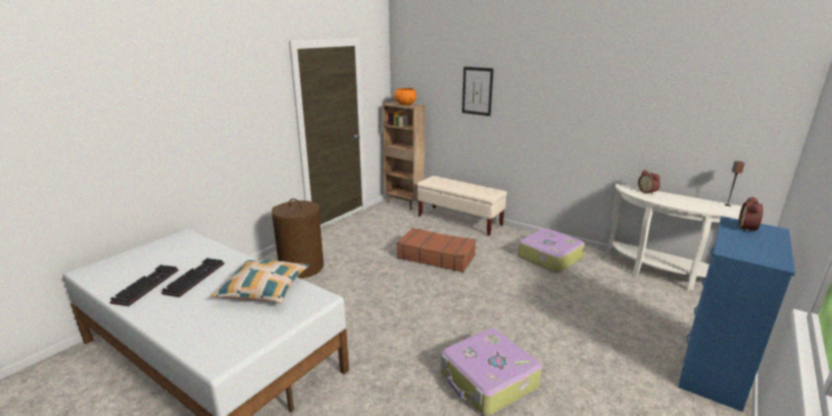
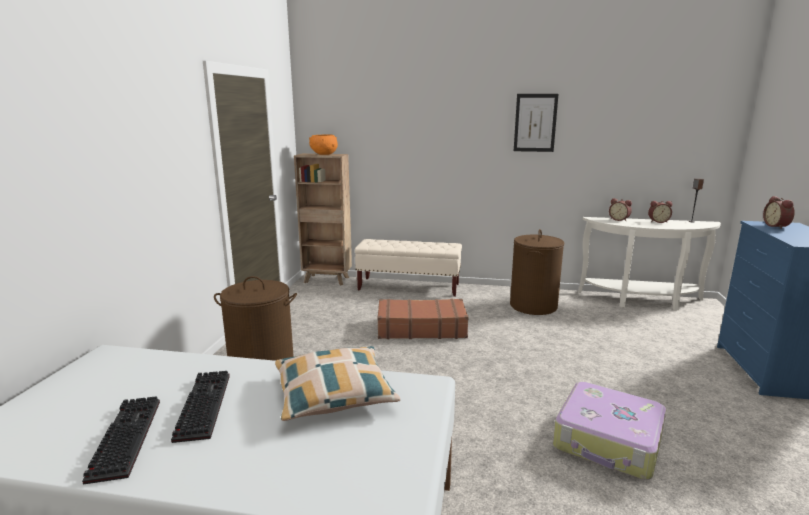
camera: 25 degrees left, 5 degrees down
picture [462,67,494,116] -> picture moved to [514,94,558,152]
suitcase [518,228,585,273] -> brown laundry basket [510,229,564,315]
none -> alarm clock [648,201,672,223]

